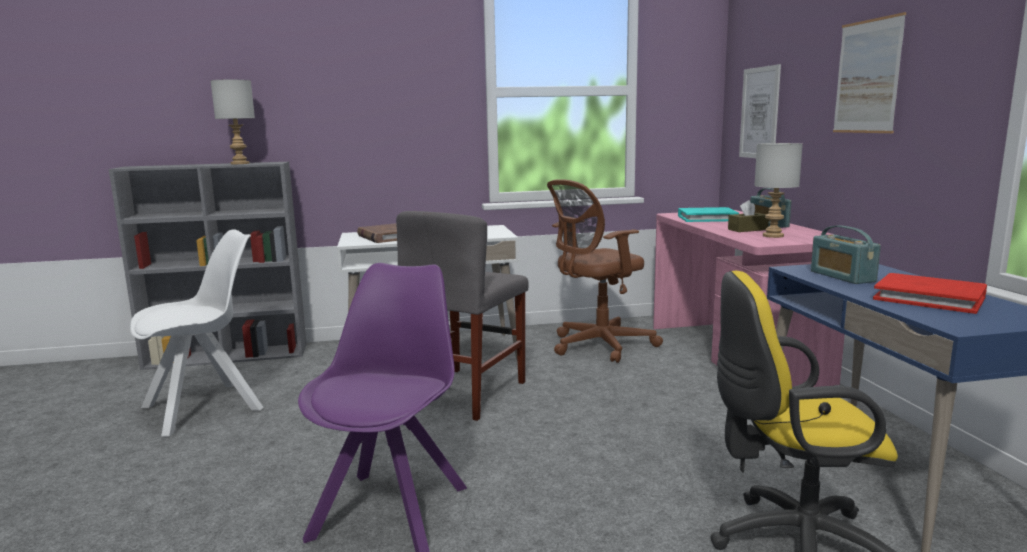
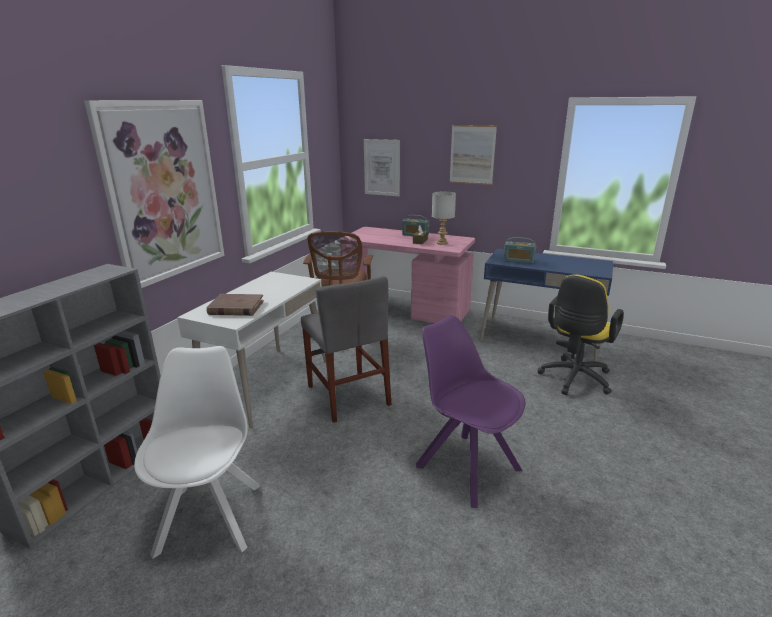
camera: 55 degrees left, 10 degrees up
grey table lamp [211,80,255,164] -> none
turquoise book [678,207,739,222] -> none
red book [873,273,987,314] -> none
none -> picture [84,100,225,288]

